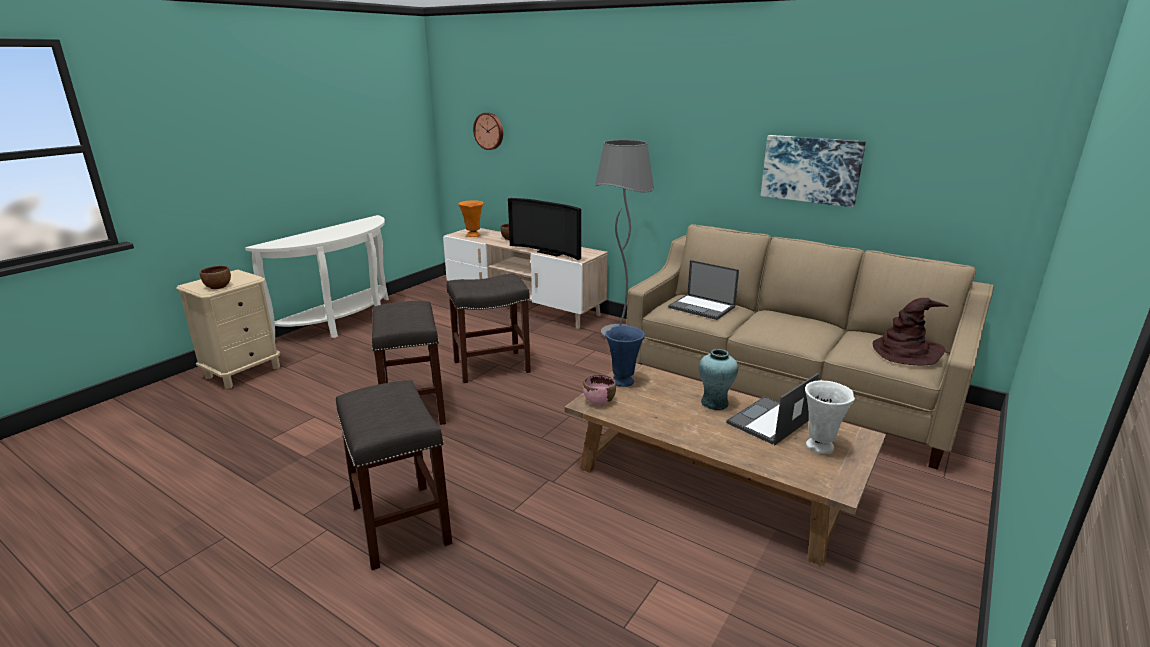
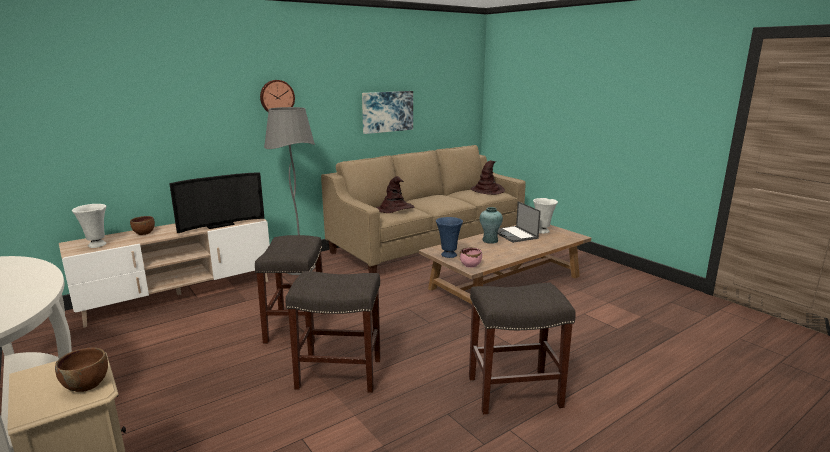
camera: 70 degrees left, 5 degrees down
orange vase [458,200,483,237] -> white vase [72,204,107,248]
wall clock [473,113,503,150] -> wall clock moved to [260,80,295,112]
laptop [668,260,739,320] -> brown hat [376,176,414,213]

